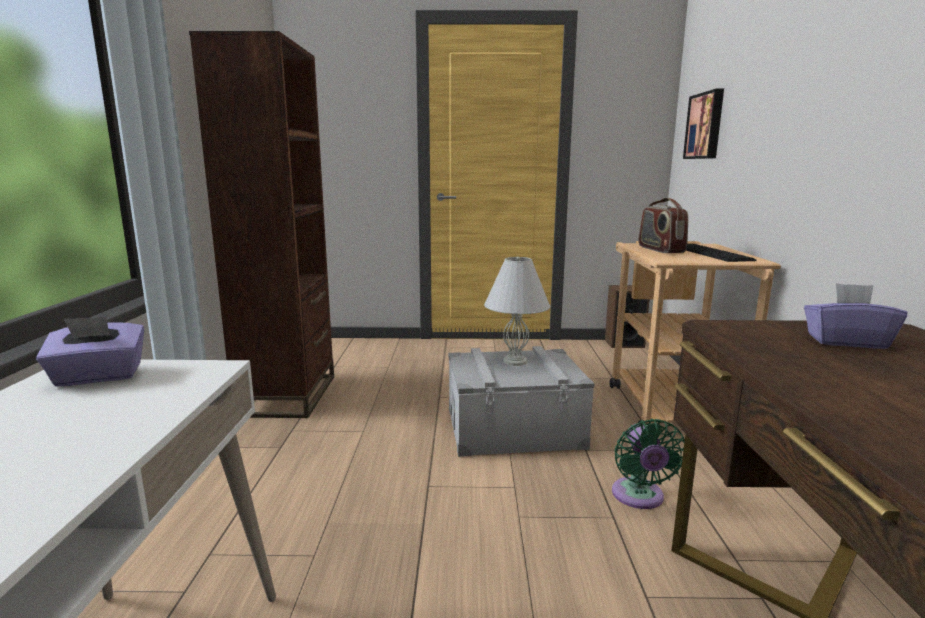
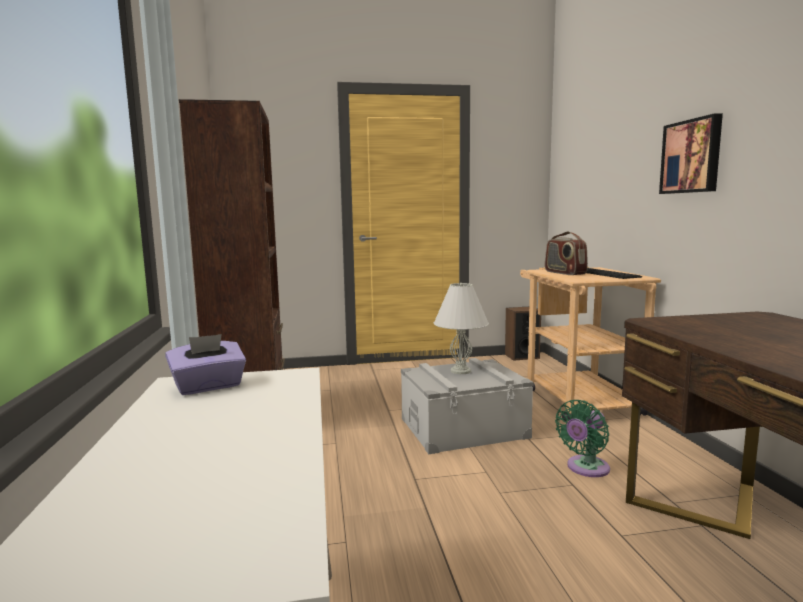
camera: 10 degrees left, 5 degrees down
green fan [612,419,685,509] -> green fan turned 60 degrees clockwise [555,400,610,477]
picture [683,89,724,159] -> picture moved to [659,113,723,194]
purple tissue box [804,283,908,349] -> none

